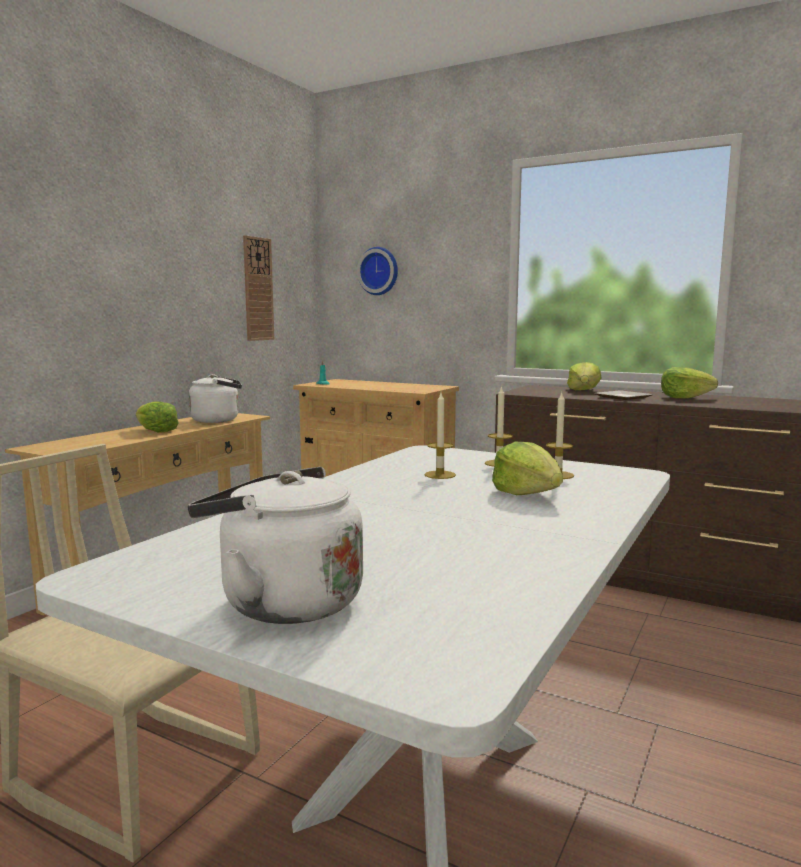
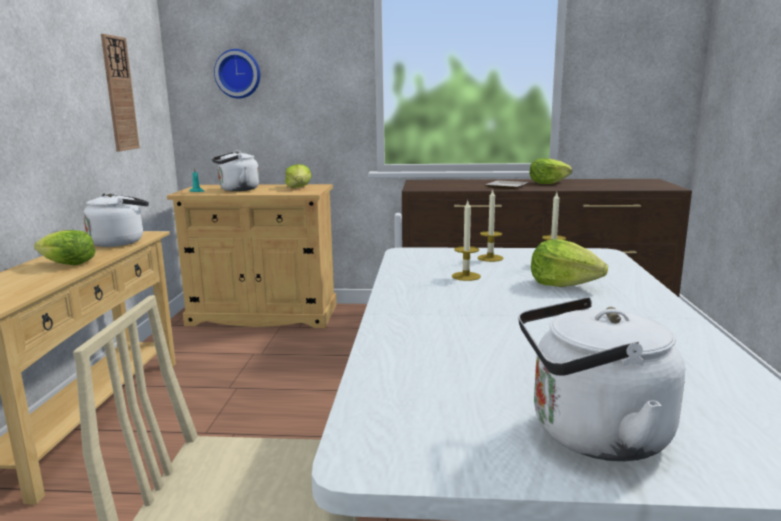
camera: 25 degrees left, 5 degrees up
lettuce [567,362,601,390] -> lettuce moved to [285,164,312,188]
none -> white kettle [212,151,259,191]

